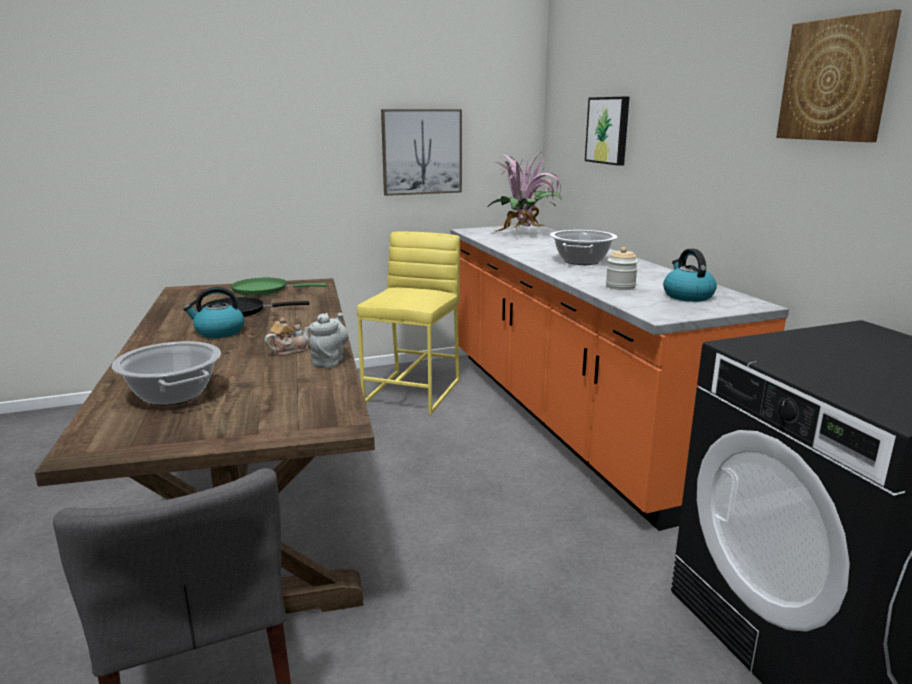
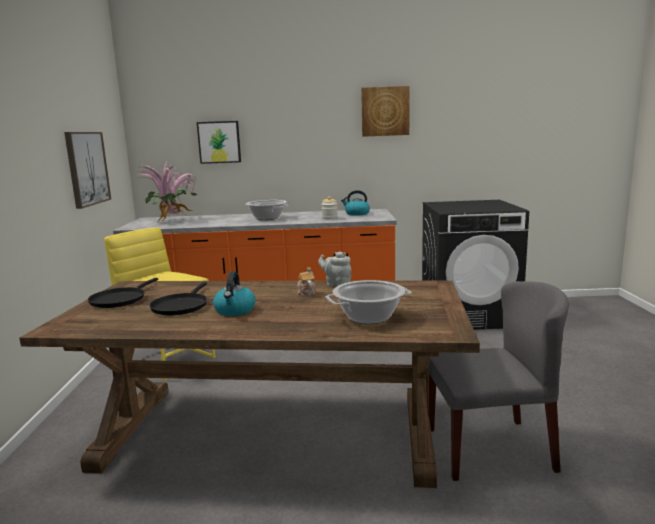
camera: 70 degrees left, 5 degrees down
green frying pan [231,278,327,296] -> black frying pan [88,278,158,308]

